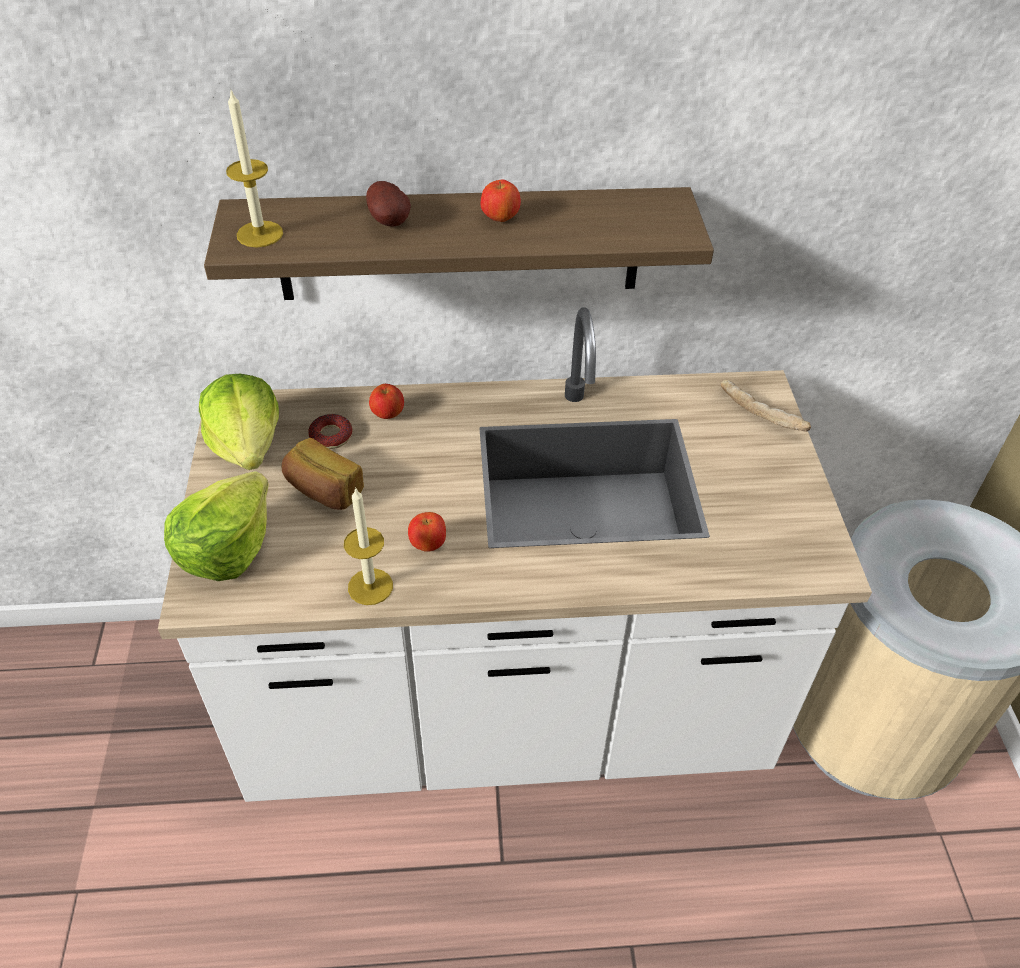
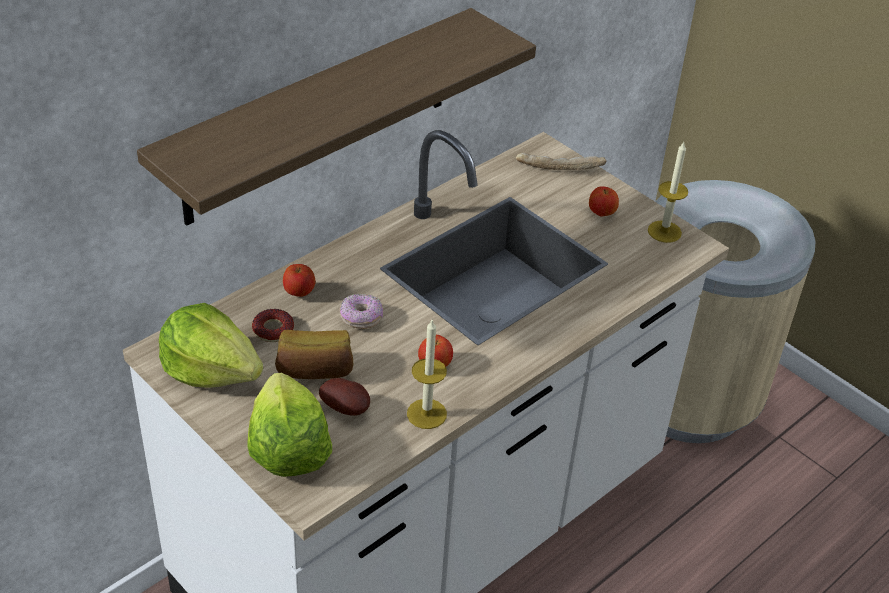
camera: 40 degrees left, 5 degrees down
candle [226,88,283,247] -> candle moved to [648,142,688,243]
potato [366,181,411,227] -> potato moved to [319,378,370,416]
apple [481,180,521,222] -> apple moved to [589,186,619,217]
none -> donut [340,294,383,329]

